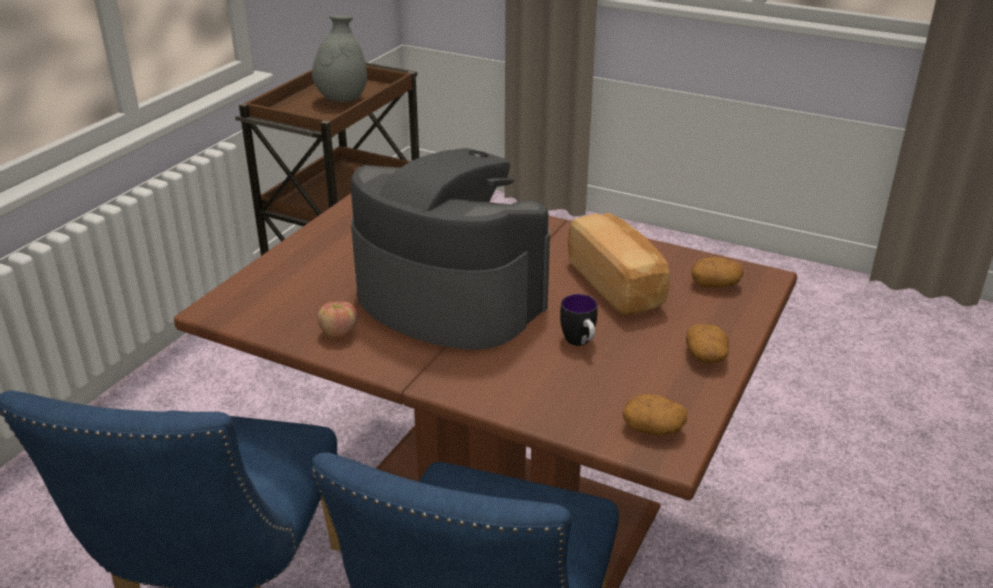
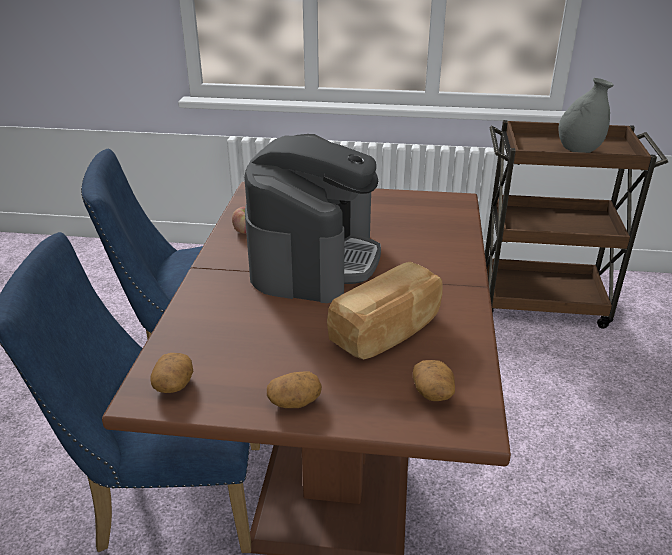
camera: 70 degrees right, 0 degrees up
mug [560,294,598,346] -> none

